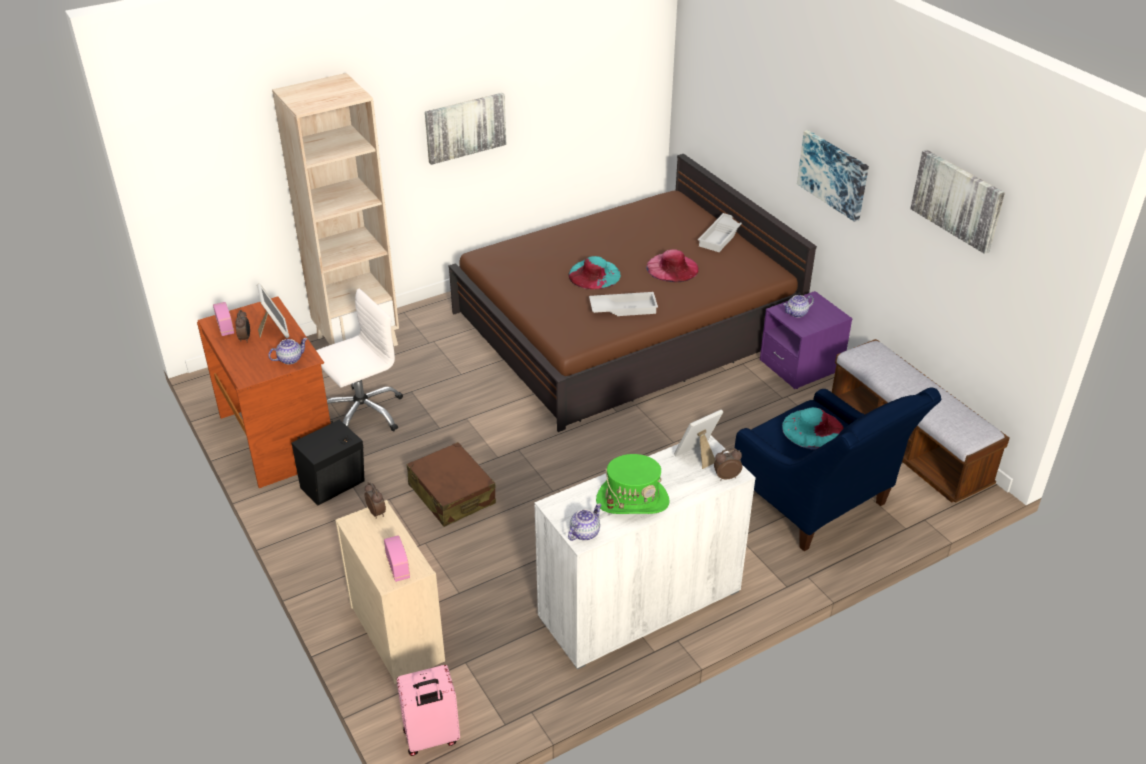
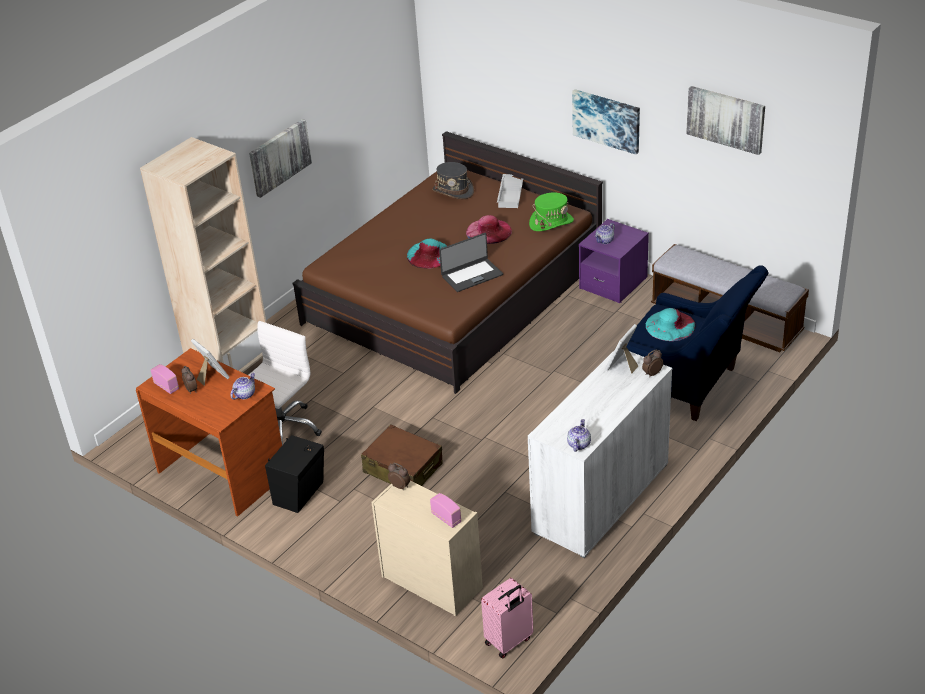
camera: 20 degrees left, 0 degrees up
white tray [589,292,658,316] -> laptop [439,233,503,292]
green hat [596,454,669,514] -> green hat moved to [529,193,574,231]
none -> grey hat [432,162,474,199]

